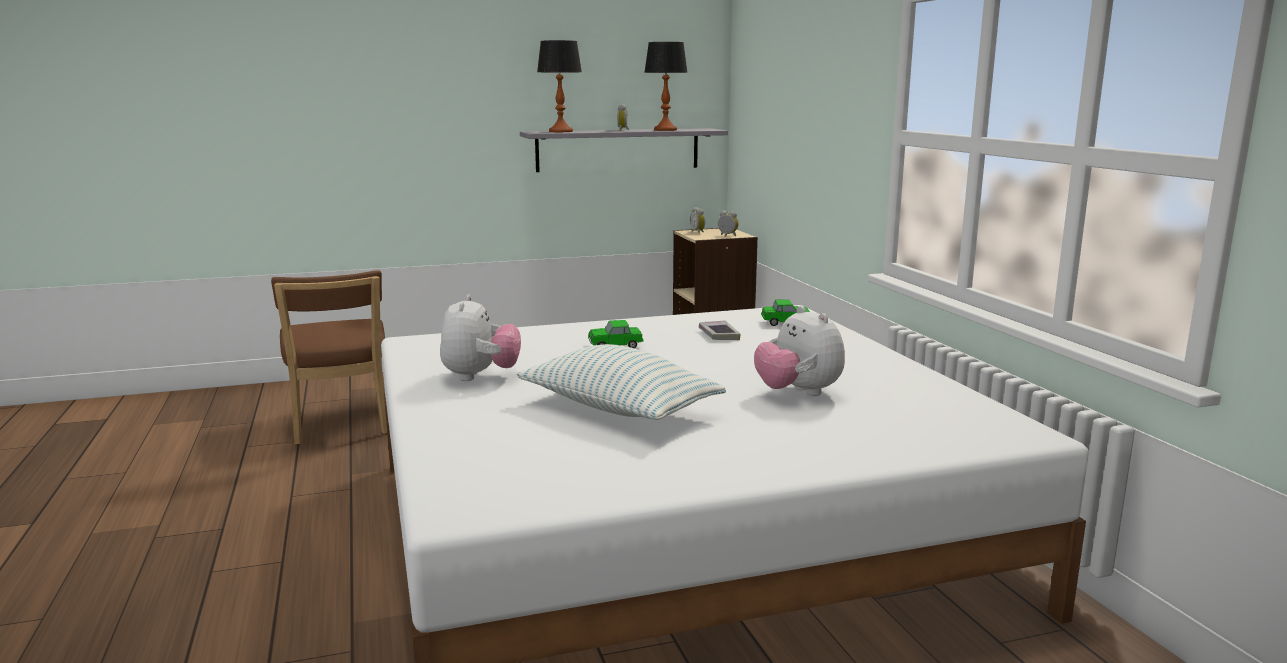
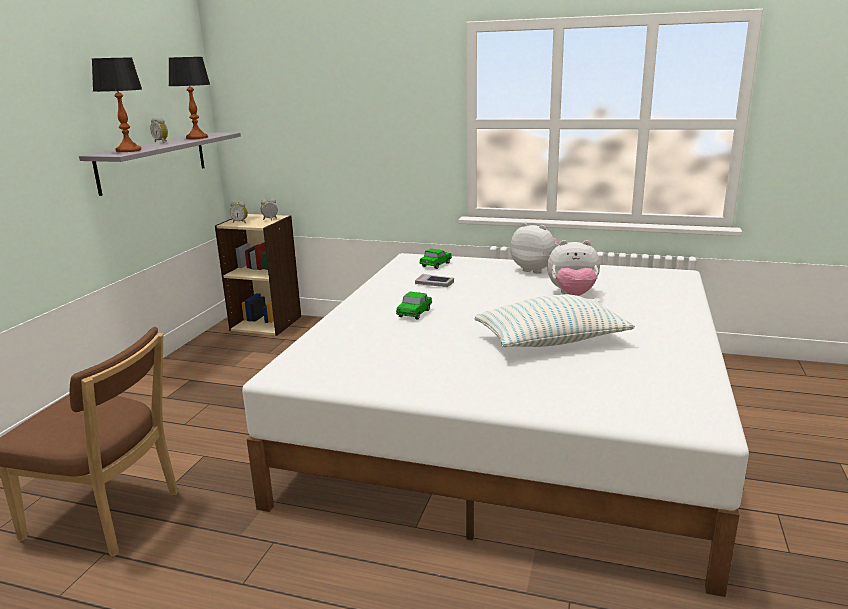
camera: 55 degrees left, 5 degrees up
plush toy [440,295,521,381] -> plush toy moved to [510,222,559,274]

